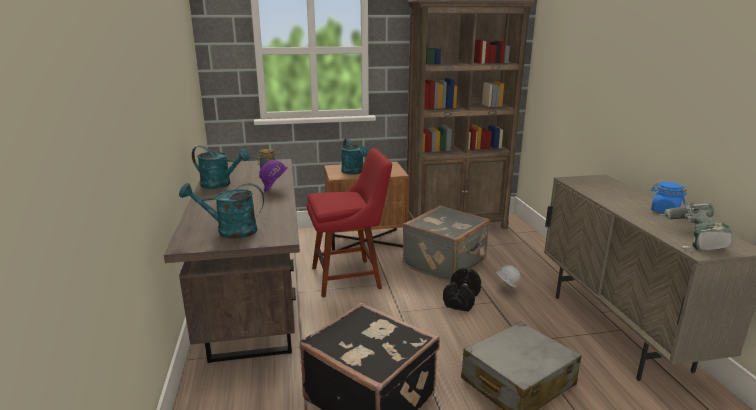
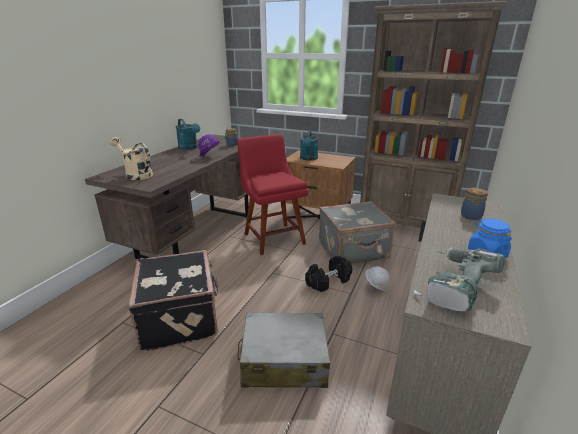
camera: 35 degrees right, 5 degrees up
turquoise watering can [179,183,264,239] -> beige watering can [110,137,153,180]
red chair [306,148,392,297] -> red chair turned 135 degrees counterclockwise [237,134,308,255]
none -> jar [461,188,488,220]

